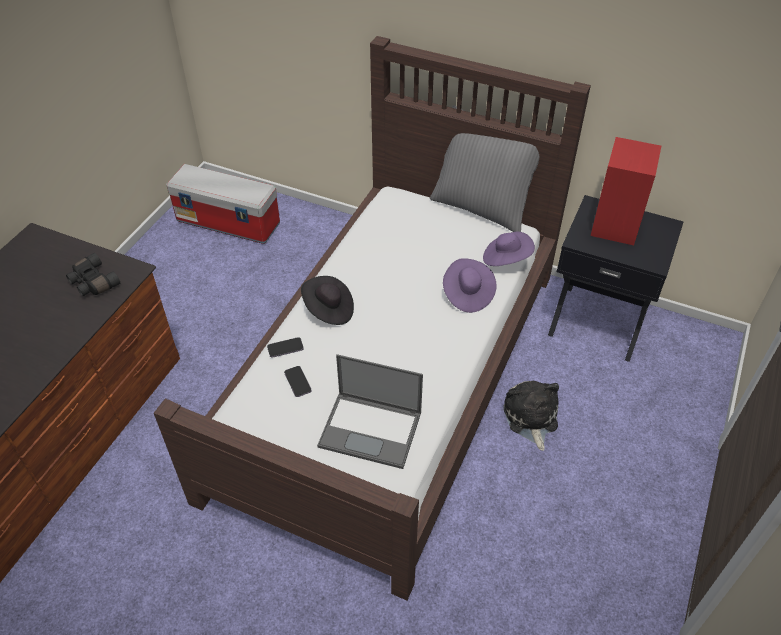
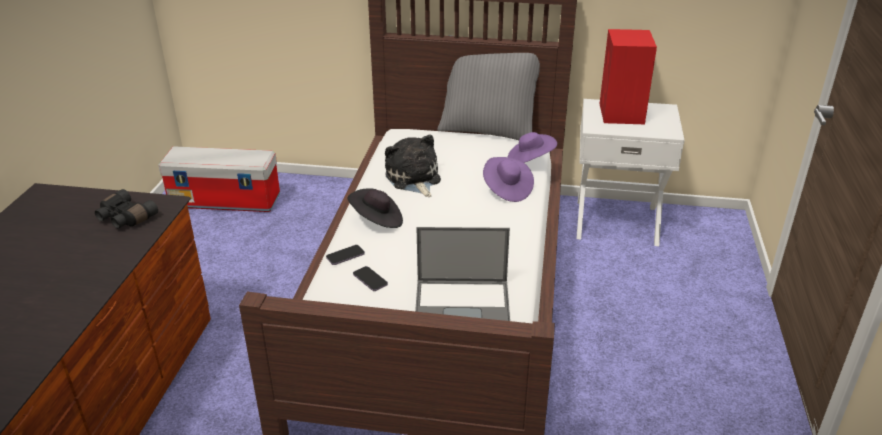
camera: 15 degrees left, 15 degrees down
plush toy [503,381,559,451] -> plush toy moved to [385,134,441,197]
black nightstand [548,195,683,362] -> white nightstand [577,99,685,246]

